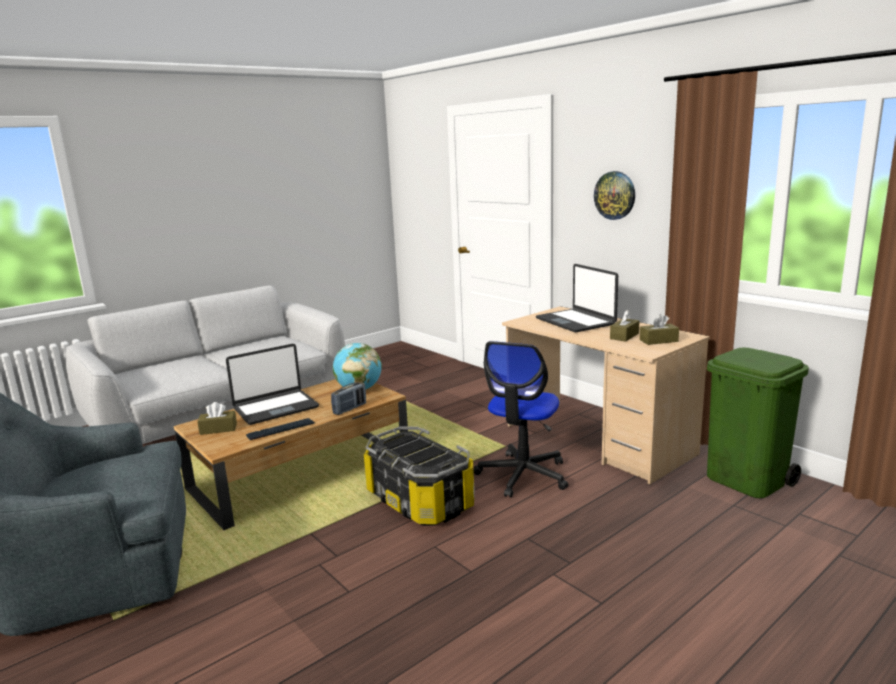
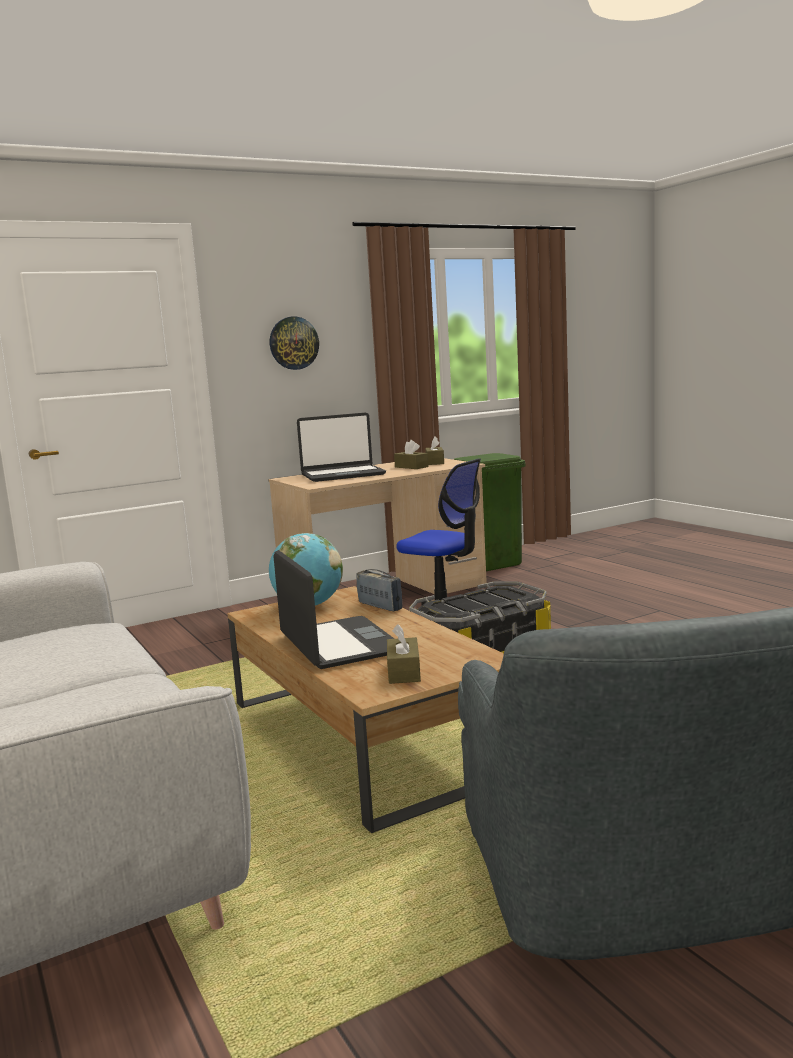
camera: 80 degrees left, 5 degrees down
keyboard [246,418,315,440] -> none

